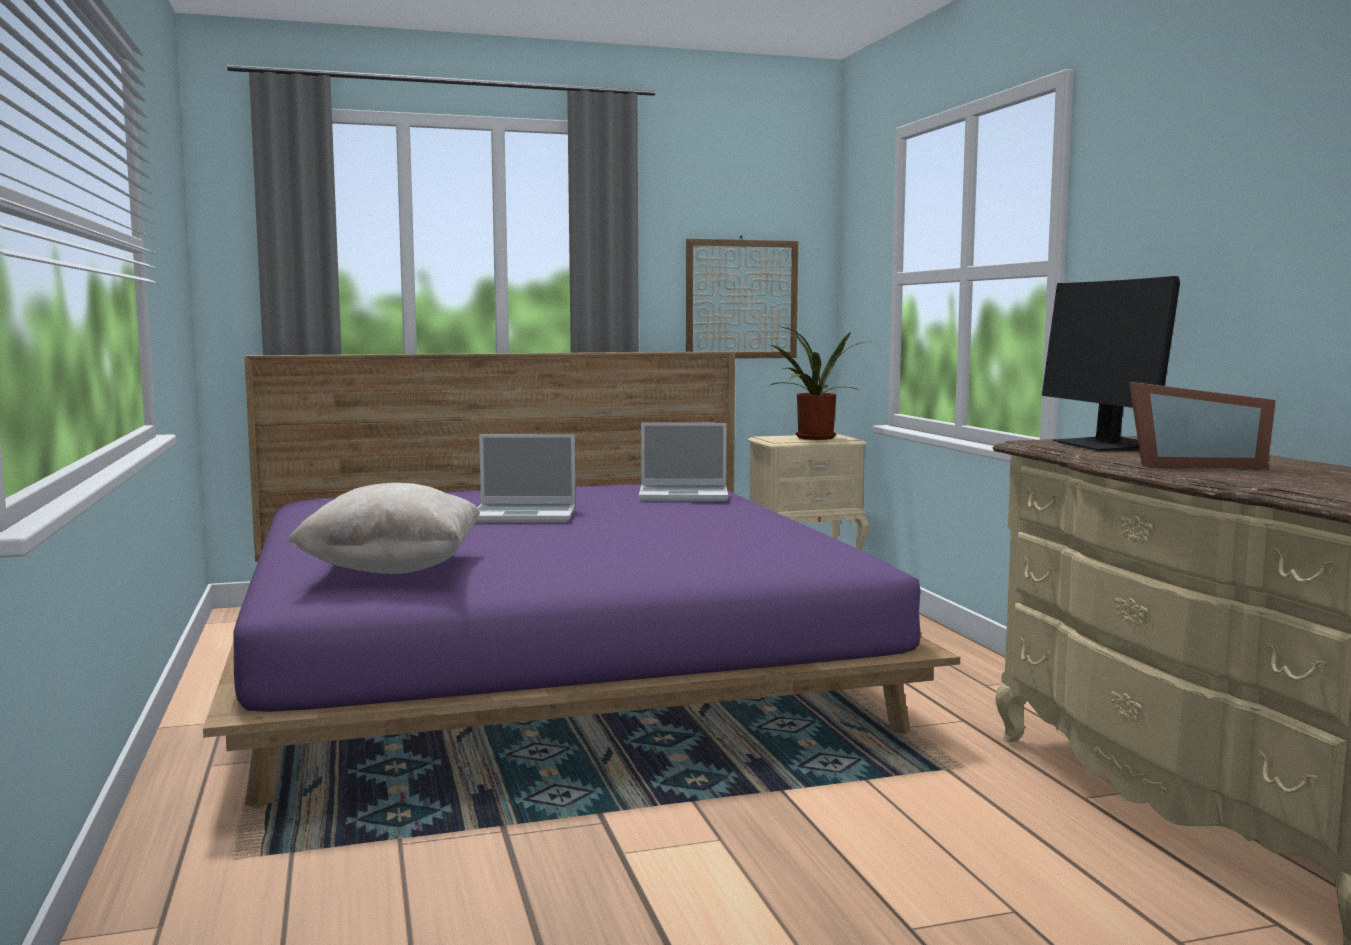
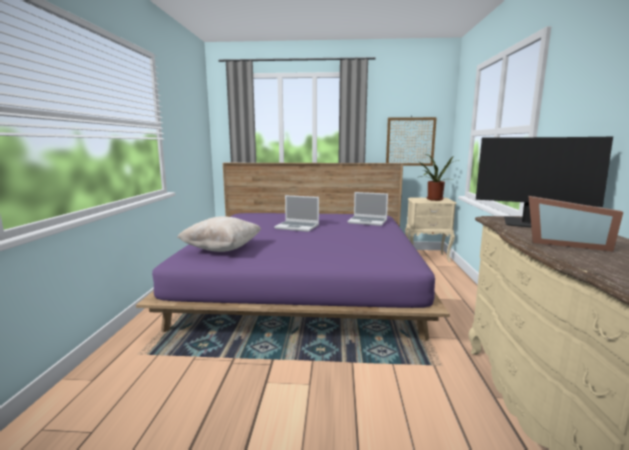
camera: 20 degrees right, 5 degrees up
monitor [1042,276,1180,452] -> monitor turned 75 degrees counterclockwise [476,137,613,227]

